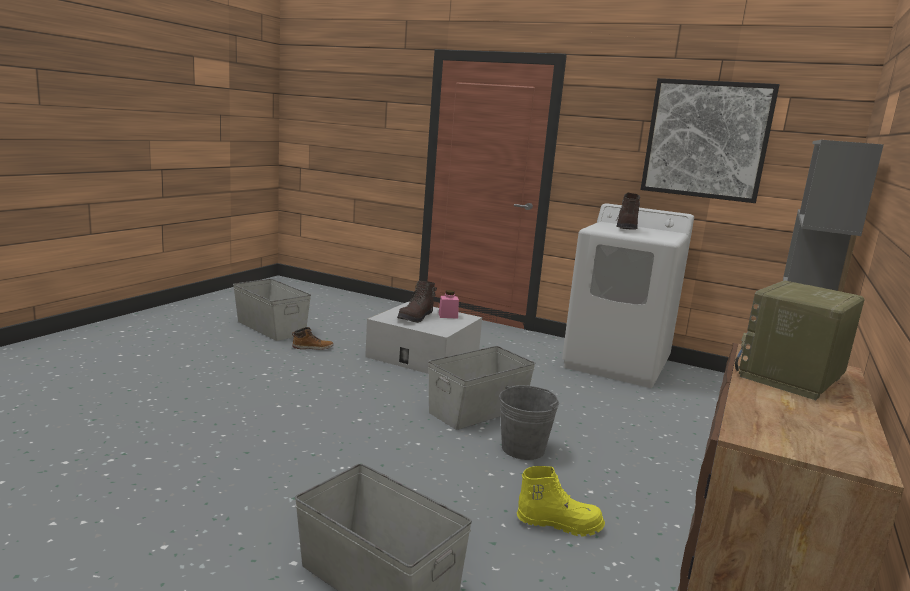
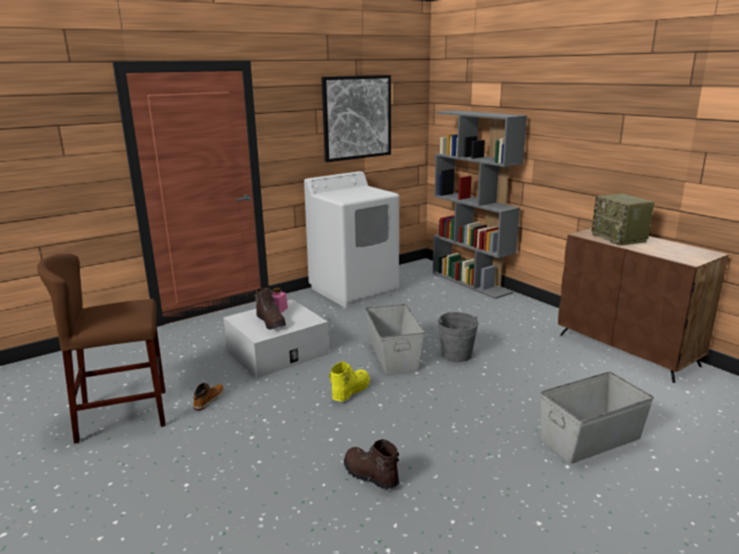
camera: 60 degrees left, 5 degrees up
grey storage box [233,279,311,341] -> brown stool [37,253,165,444]
yellow boot [517,466,605,537] -> yellow boot moved to [329,361,370,401]
brown boot [616,193,640,230] -> brown boot moved to [344,439,399,490]

